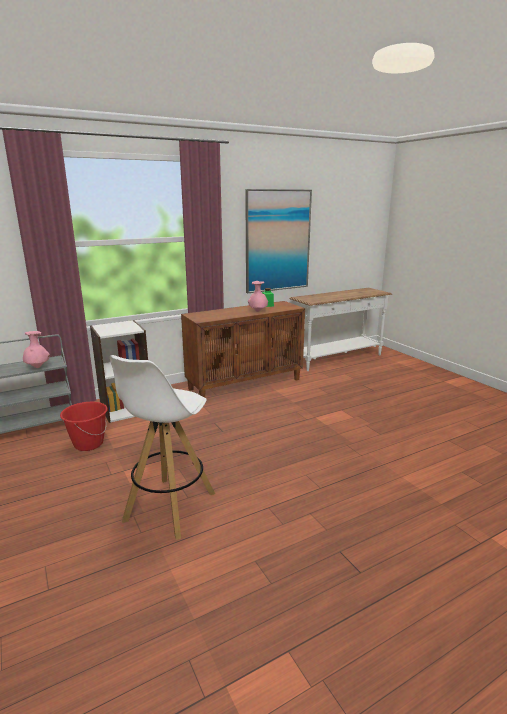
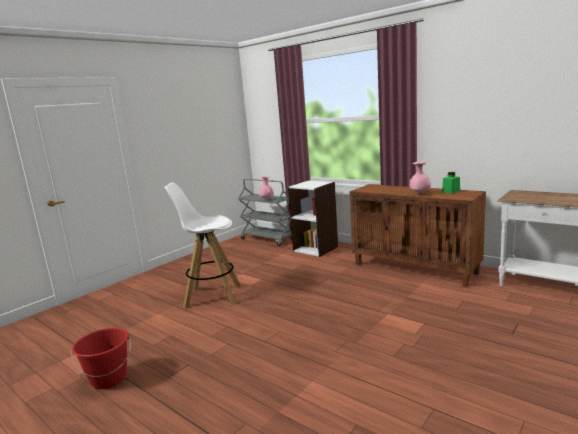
camera: 70 degrees right, 5 degrees down
red bucket [60,402,108,451] -> red bucket moved to [71,328,131,389]
picture [245,189,312,293] -> none

